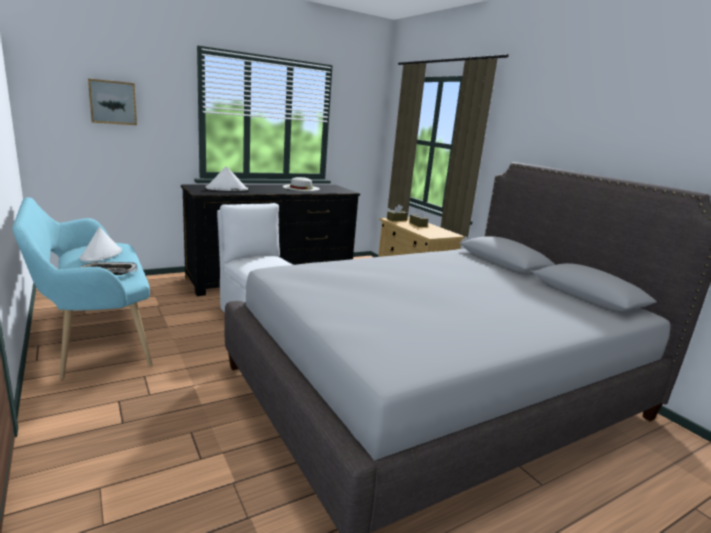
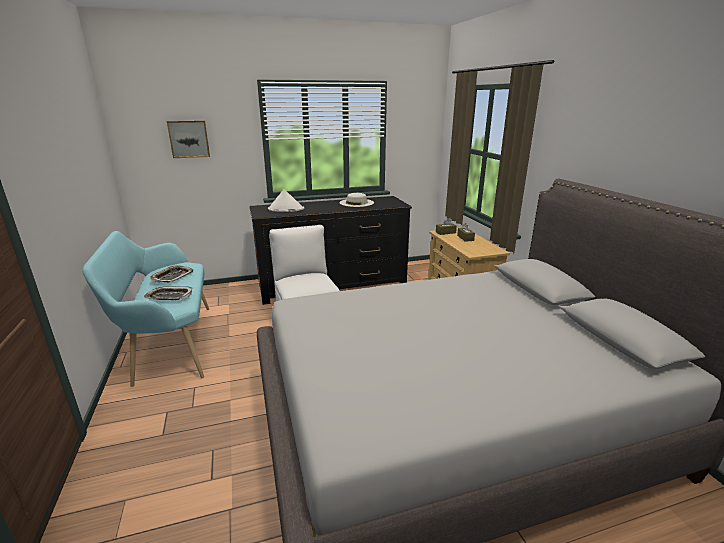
camera: 15 degrees right, 5 degrees up
white hat [79,227,122,262] -> tray [150,265,193,283]

